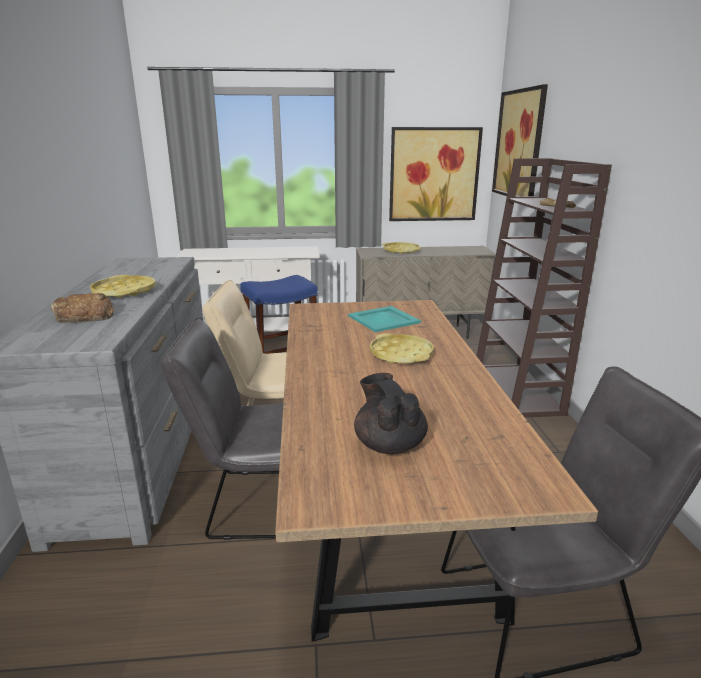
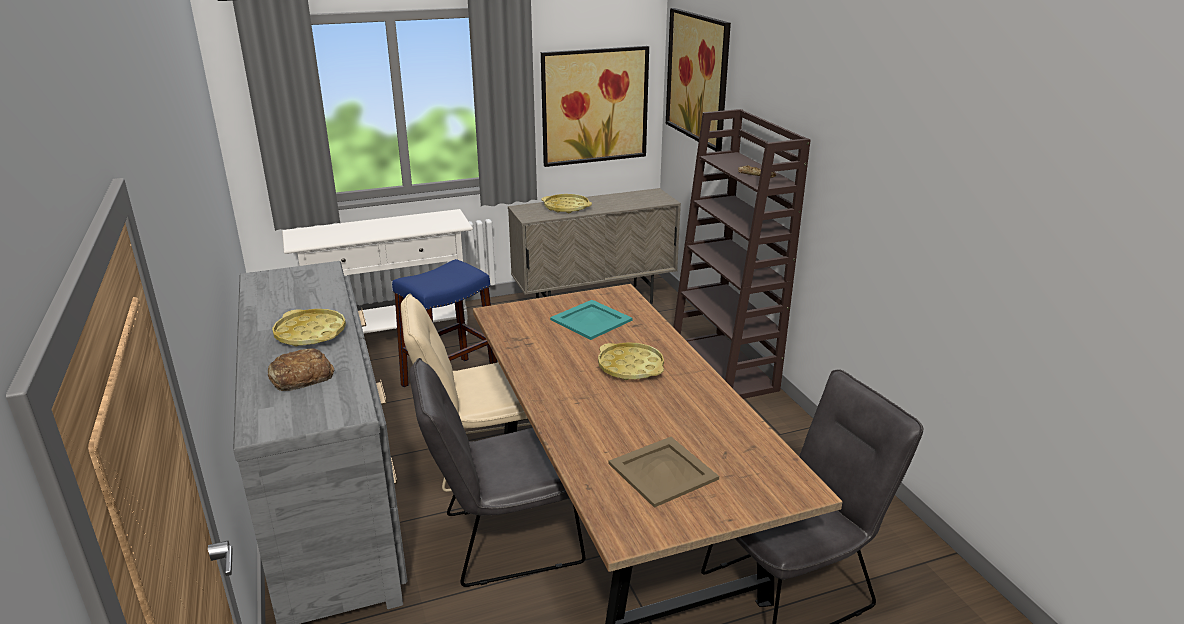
camera: 15 degrees left, 5 degrees up
black teapot [354,373,428,454] -> beige tray [609,437,719,508]

